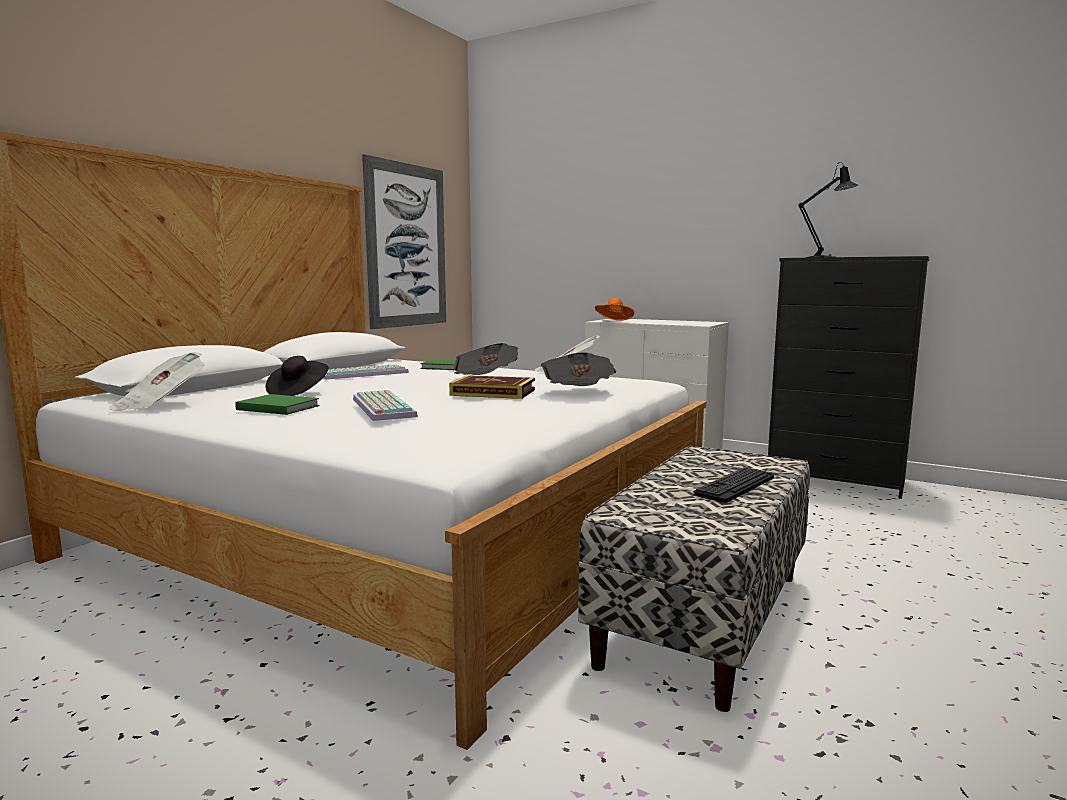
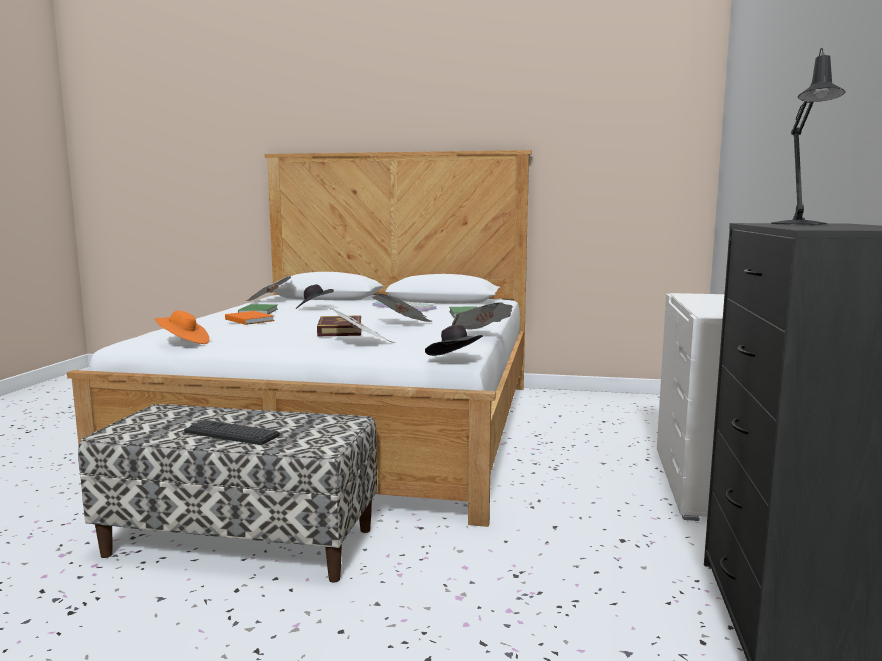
camera: 70 degrees right, 0 degrees up
keyboard [353,390,418,421] -> orange book [225,311,275,325]
picture [362,154,446,329] -> none
orange hat [595,298,634,321] -> orange hat moved to [155,310,210,344]
none -> black hat [425,325,483,356]

